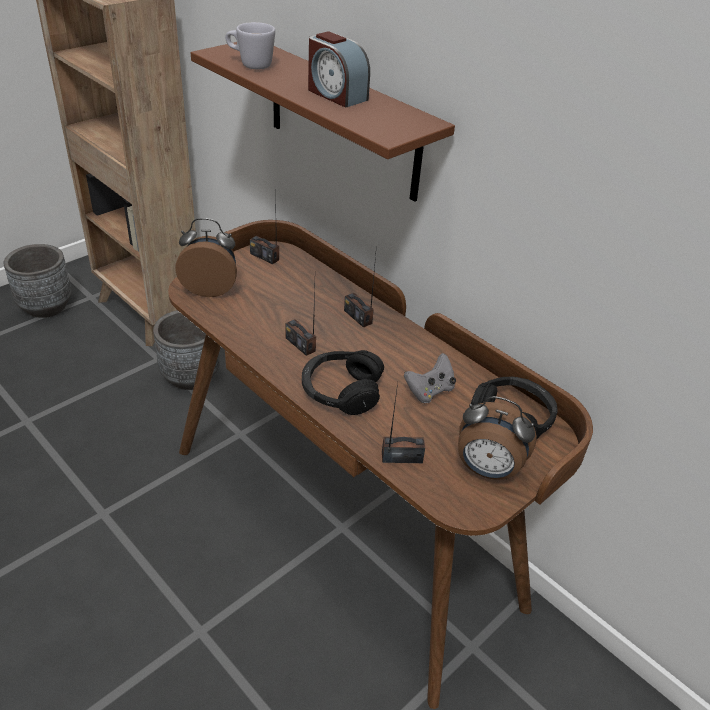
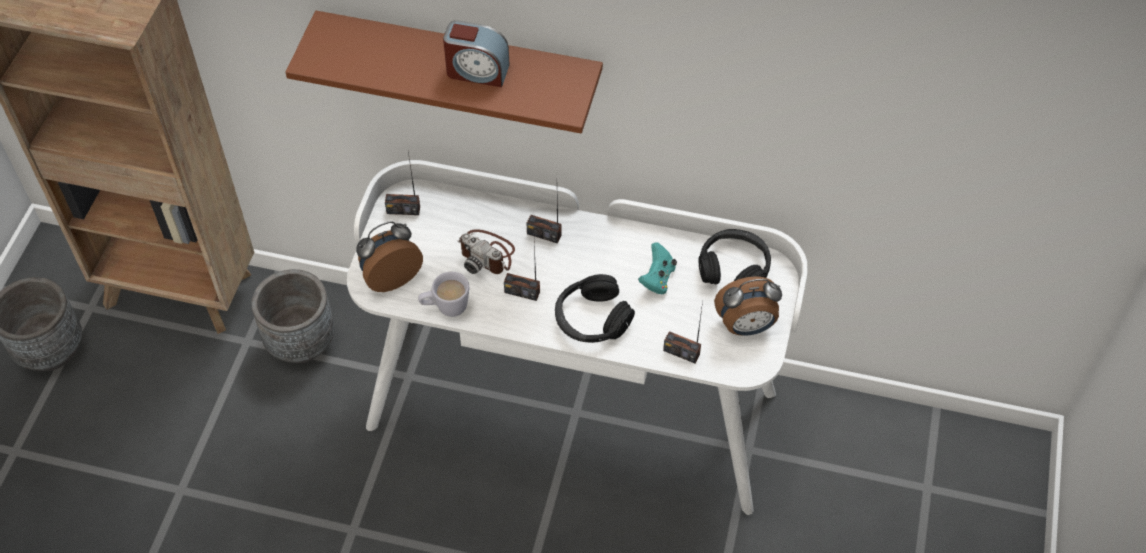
camera: 30 degrees left, 15 degrees up
brown desk [168,220,593,709] -> white desk [347,160,807,515]
white mug [225,22,275,69] -> white mug moved to [418,272,469,317]
radio [382,382,425,463] -> radio turned 120 degrees counterclockwise [663,301,703,363]
grey game controller [404,353,456,403] -> turquoise game controller [638,242,677,295]
none -> camera [458,229,515,274]

